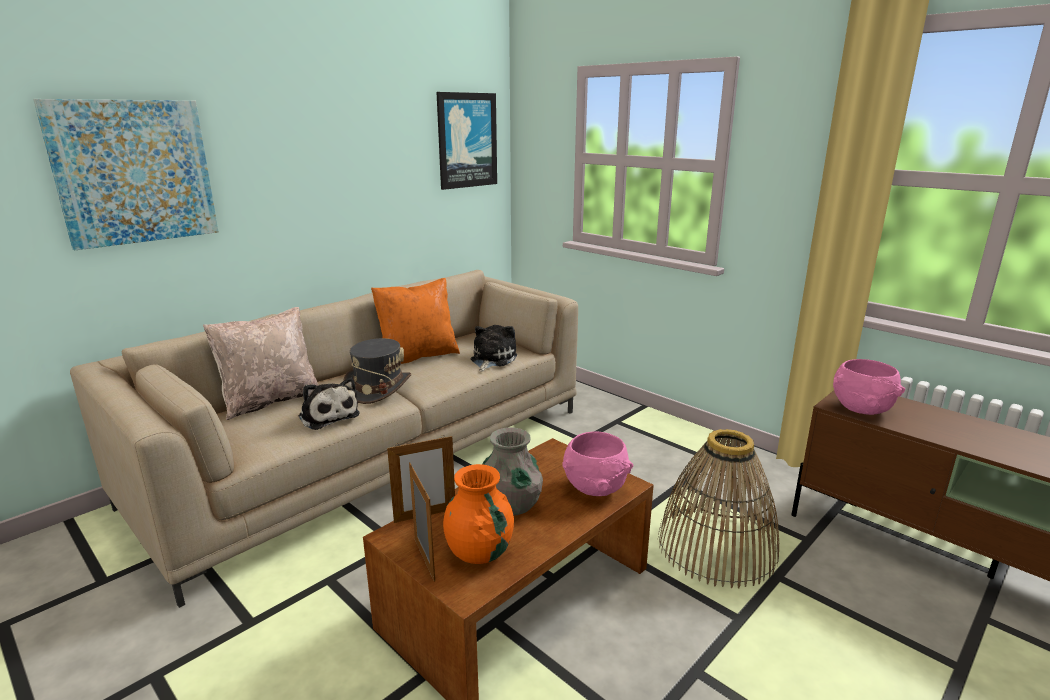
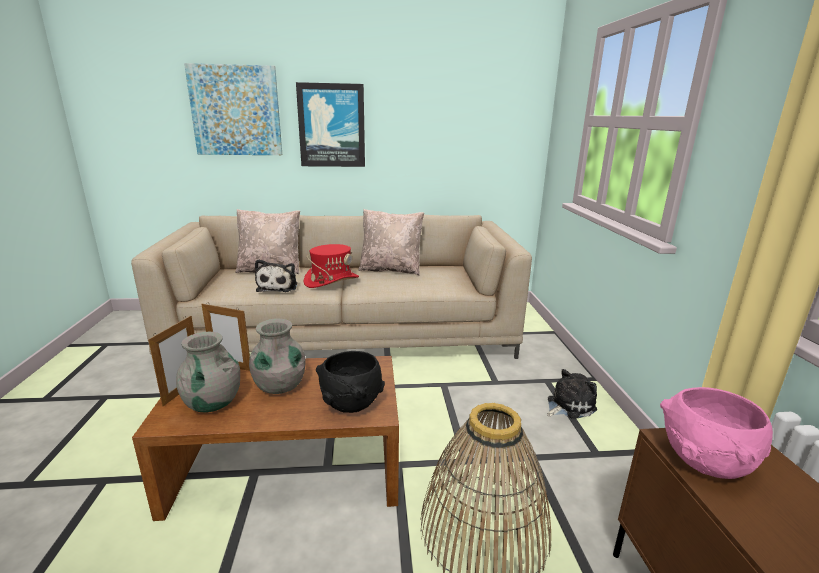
camera: 40 degrees right, 0 degrees up
grey hat [343,338,412,404] -> red hat [304,244,359,288]
orange pillow [371,278,460,364] -> beige pillow [358,209,424,276]
picture [437,92,497,190] -> picture moved to [296,82,365,167]
orange vase [443,464,514,564] -> grey vase [176,332,240,412]
plush toy [470,325,517,372] -> plush toy moved to [547,369,597,419]
pink bowl [563,432,634,496] -> black bowl [316,351,385,413]

